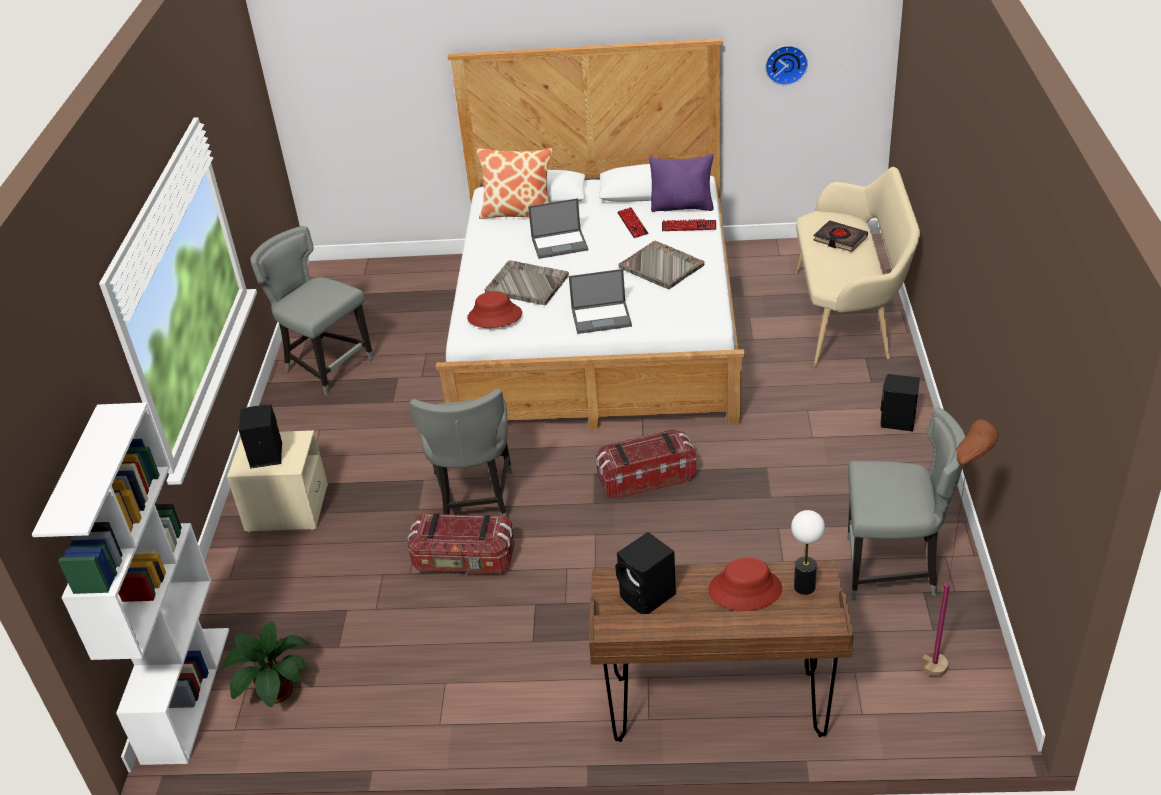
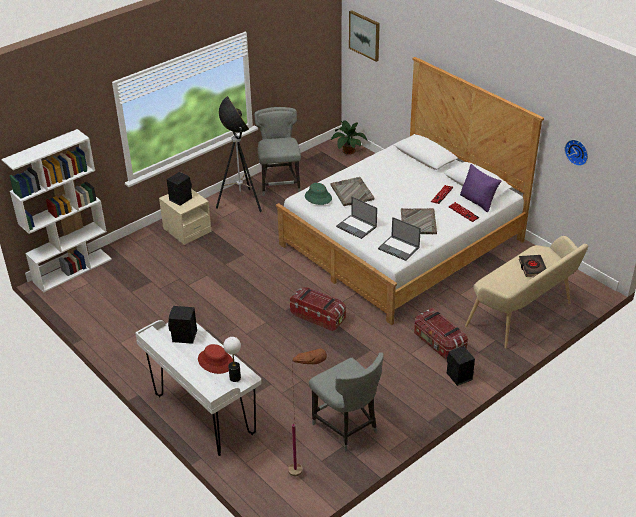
camera: 45 degrees right, 0 degrees up
potted plant [222,621,310,707] -> potted plant moved to [331,120,367,155]
storage box [407,513,515,574] -> storage box moved to [414,308,468,359]
grey chair [409,389,512,517] -> none
red hat [467,291,522,328] -> green hat [305,183,332,205]
pillow [477,148,553,219] -> none
laptop [528,198,588,259] -> laptop moved to [378,217,421,261]
brown desk [589,560,853,742] -> white desk [135,320,262,456]
none -> floor lamp [216,96,262,212]
none -> picture [349,10,380,62]

